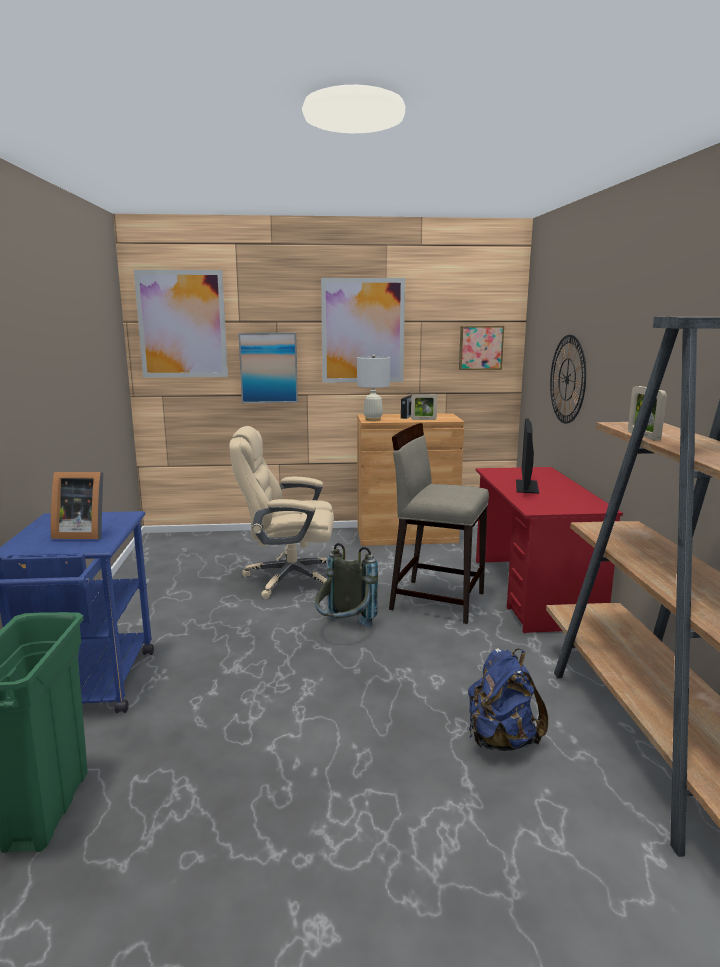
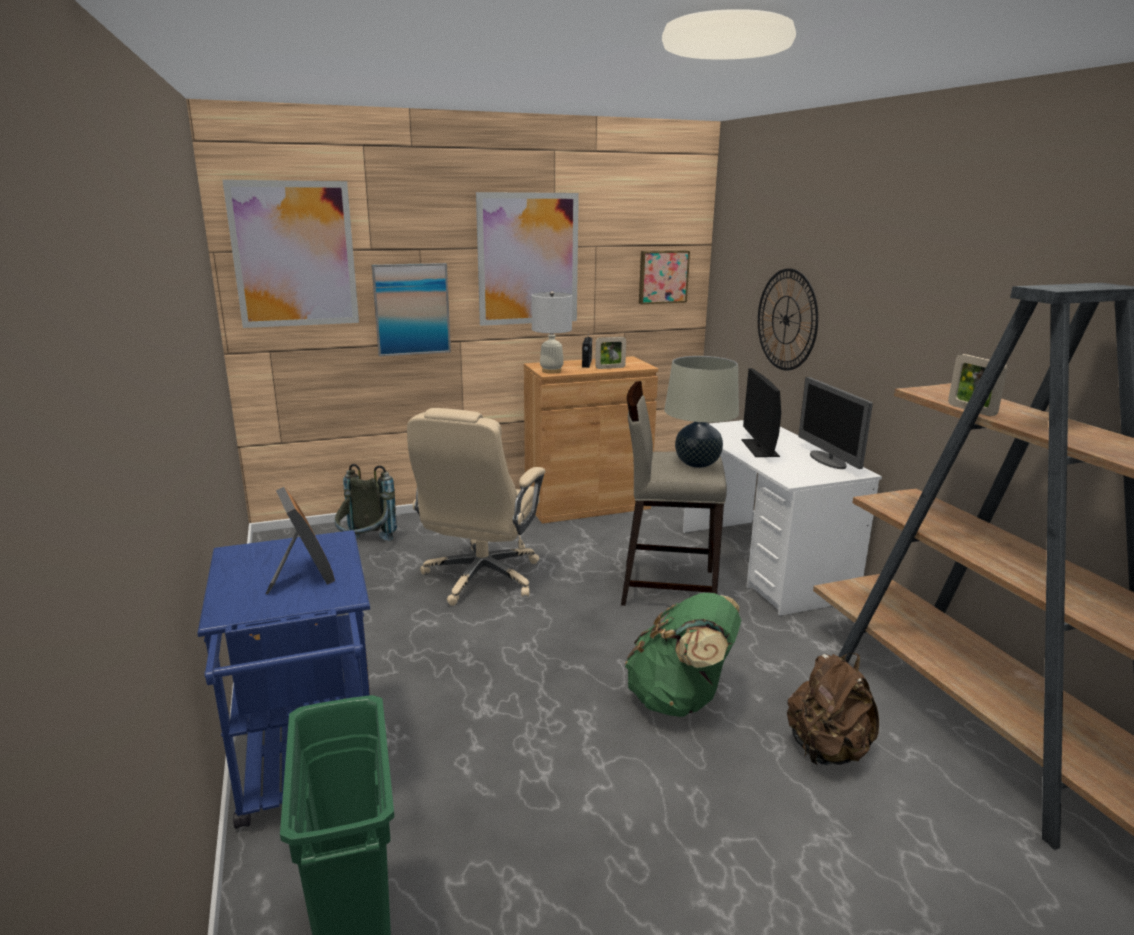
camera: 15 degrees left, 5 degrees up
picture frame [51,472,103,539] -> picture frame turned 105 degrees counterclockwise [266,487,335,594]
beige office chair [229,426,334,599] -> beige office chair turned 60 degrees counterclockwise [407,408,545,606]
grey backpack [315,543,378,627] -> grey backpack moved to [335,464,397,541]
blue backpack [468,648,548,751] -> brown backpack [787,653,879,765]
red desk [476,467,623,633] -> white desk [683,420,882,616]
none -> green backpack [625,593,741,717]
none -> beige table lamp [664,356,739,468]
none -> monitor [798,377,873,469]

